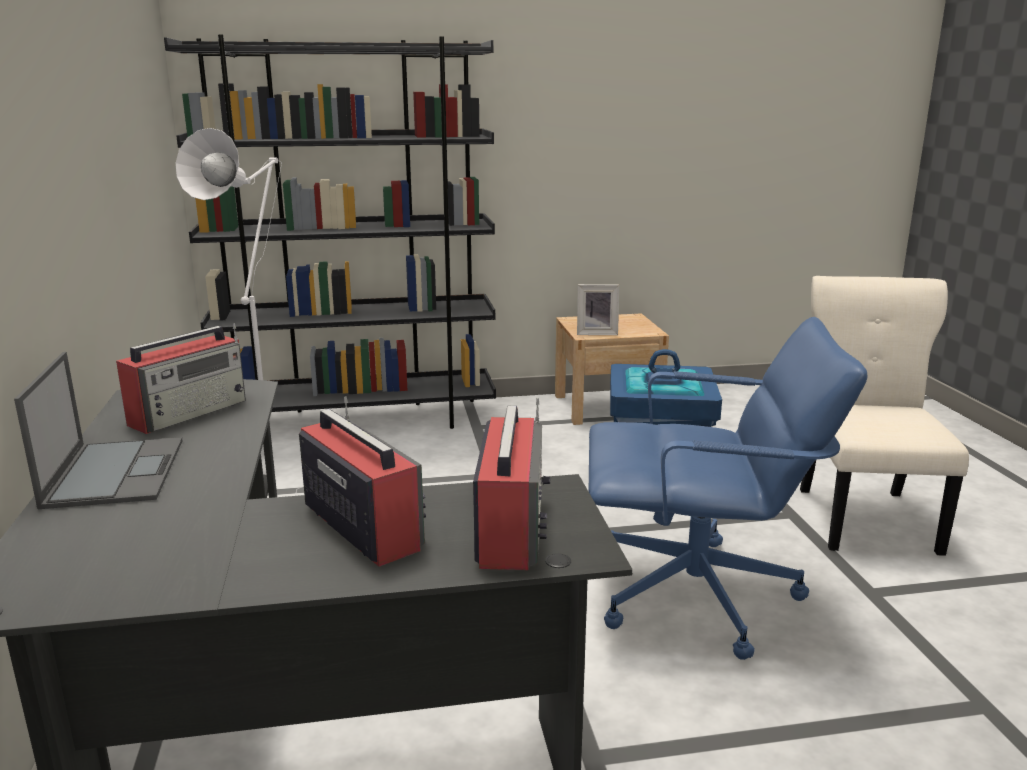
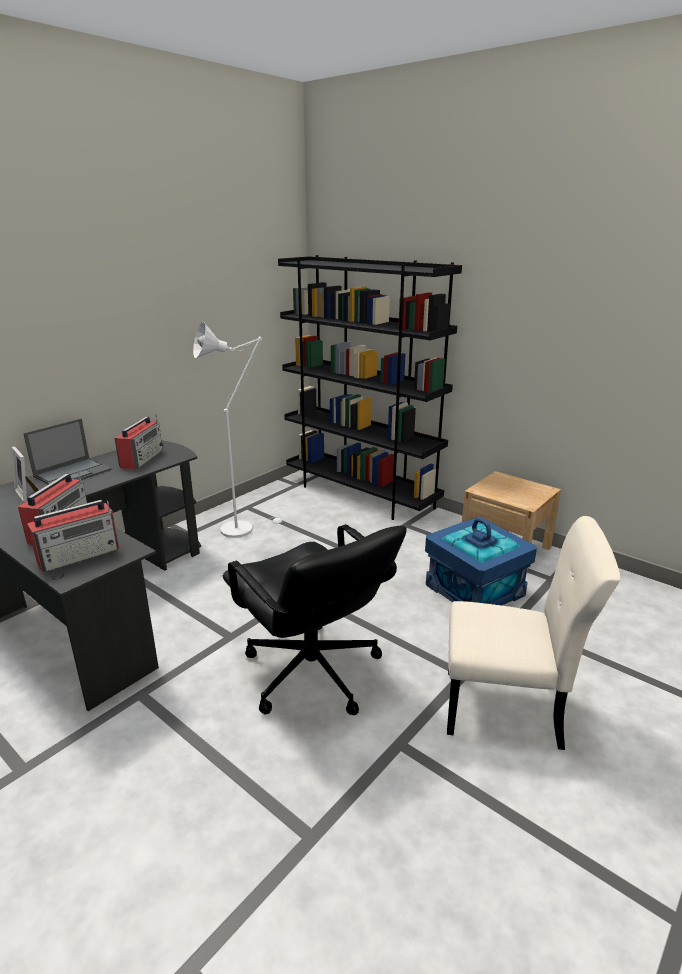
camera: 50 degrees right, 5 degrees up
radio [116,324,246,434] -> radio turned 75 degrees counterclockwise [115,414,163,470]
picture frame [577,284,619,335] -> picture frame moved to [12,447,38,502]
blue office chair [588,317,867,660] -> black office chair [223,524,407,715]
beige chair [800,276,969,556] -> beige chair turned 45 degrees clockwise [447,516,621,750]

